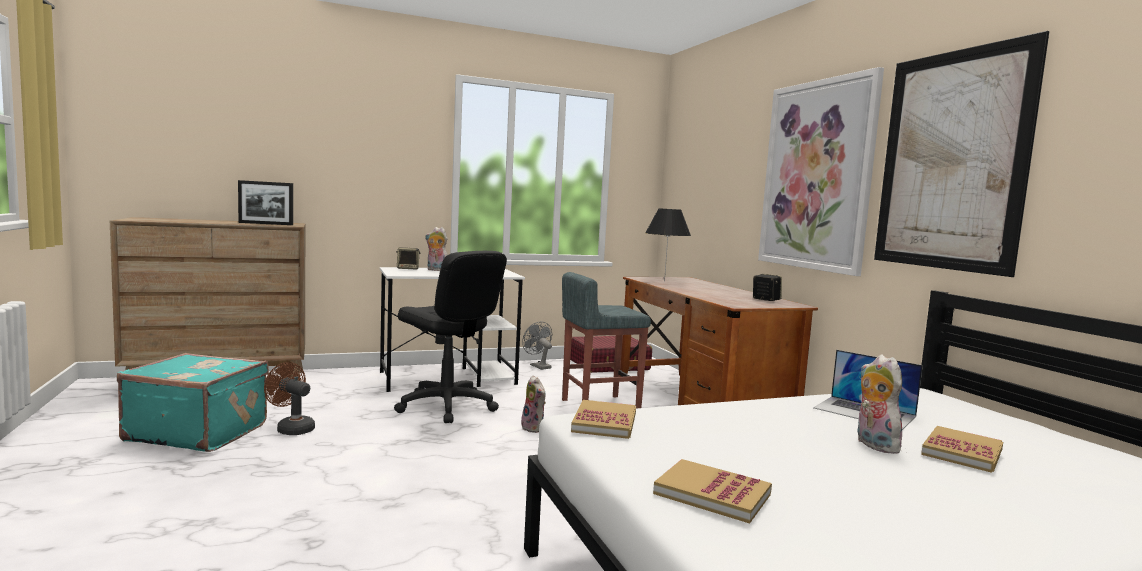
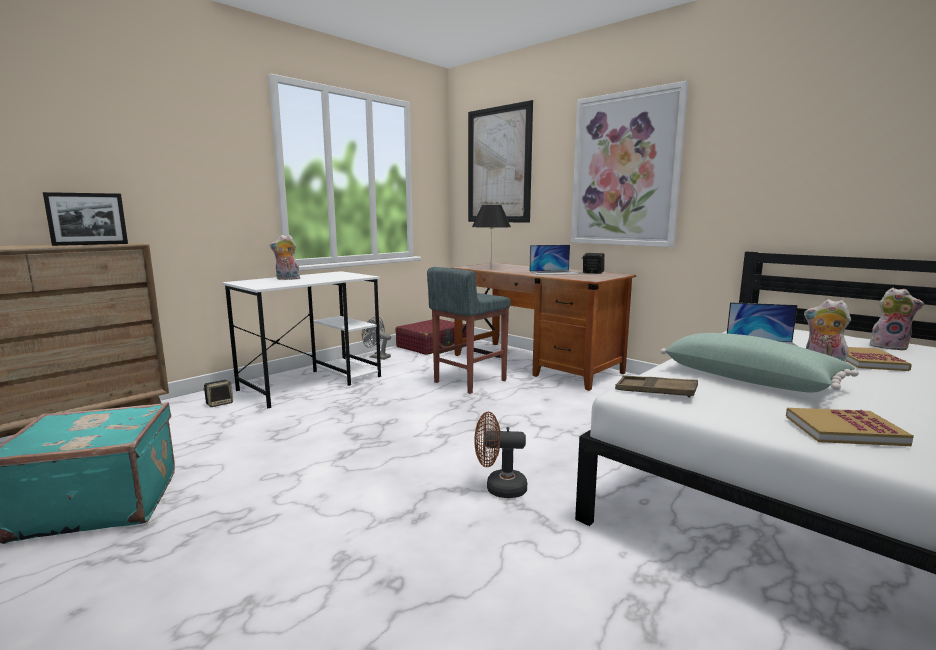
camera: 25 degrees left, 5 degrees up
brown fan [264,362,315,435] -> brown fan moved to [474,412,527,498]
black office chair [394,251,507,423] -> none
speaker [396,247,421,269] -> speaker moved to [204,380,233,407]
plush toy [521,375,546,433] -> plush toy moved to [870,288,924,351]
book [571,400,636,439] -> brown tray [615,375,698,398]
picture [874,31,1050,277] -> picture moved to [468,100,533,223]
none -> laptop [529,245,579,275]
none -> green pillow [661,333,859,393]

